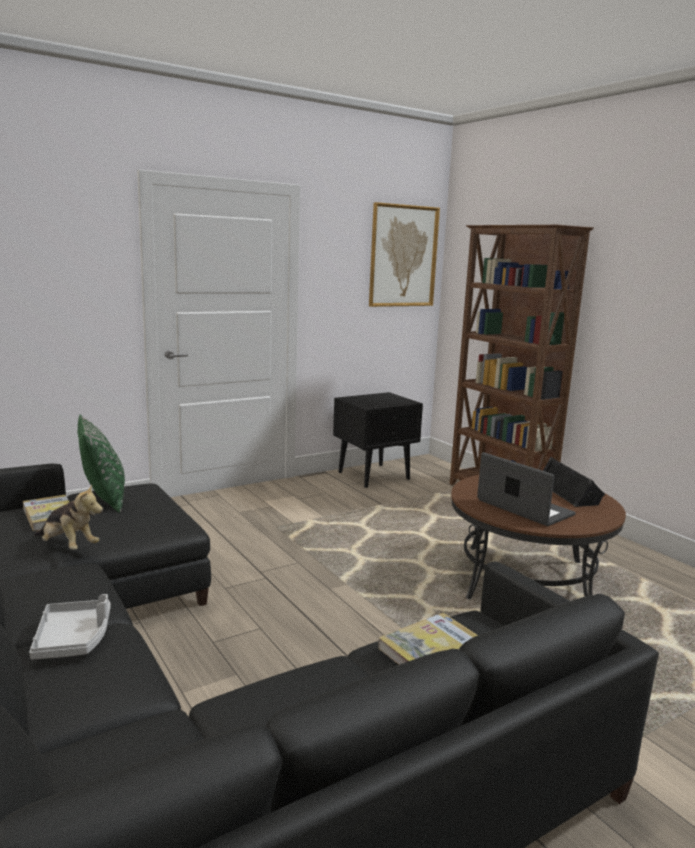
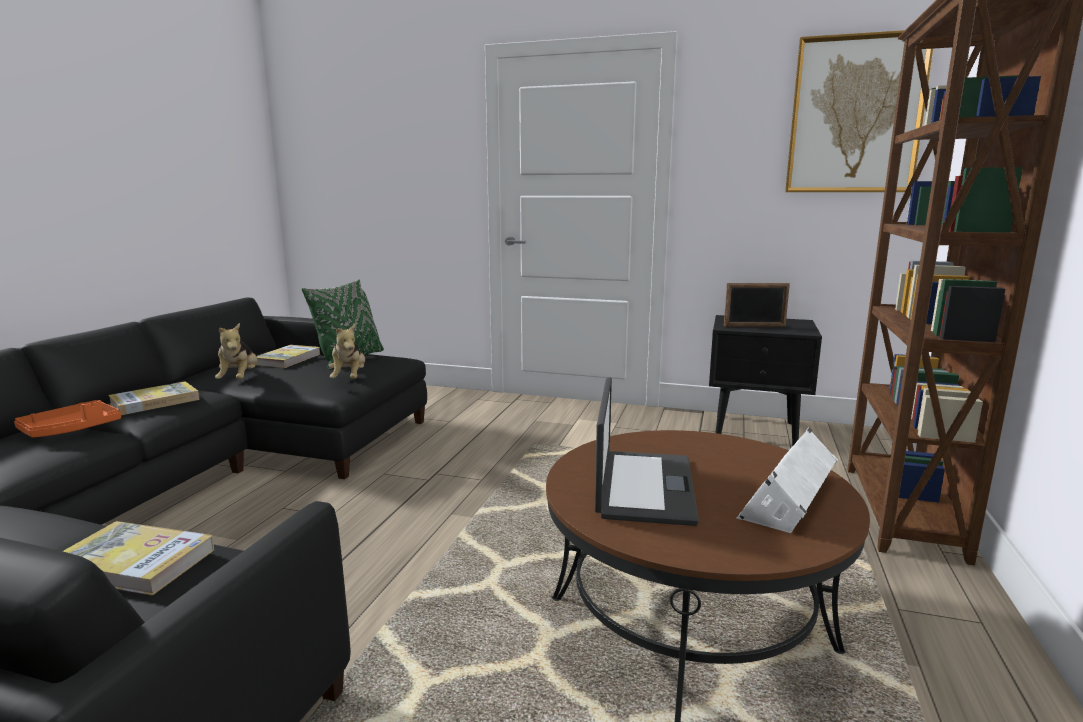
camera: 50 degrees right, 0 degrees up
grey tray [29,594,110,660] -> orange tray [14,400,121,438]
black speaker [543,457,605,507] -> white speaker [737,427,838,533]
none -> book [108,381,199,415]
none -> plush toy [329,324,365,379]
none -> picture frame [724,283,790,327]

